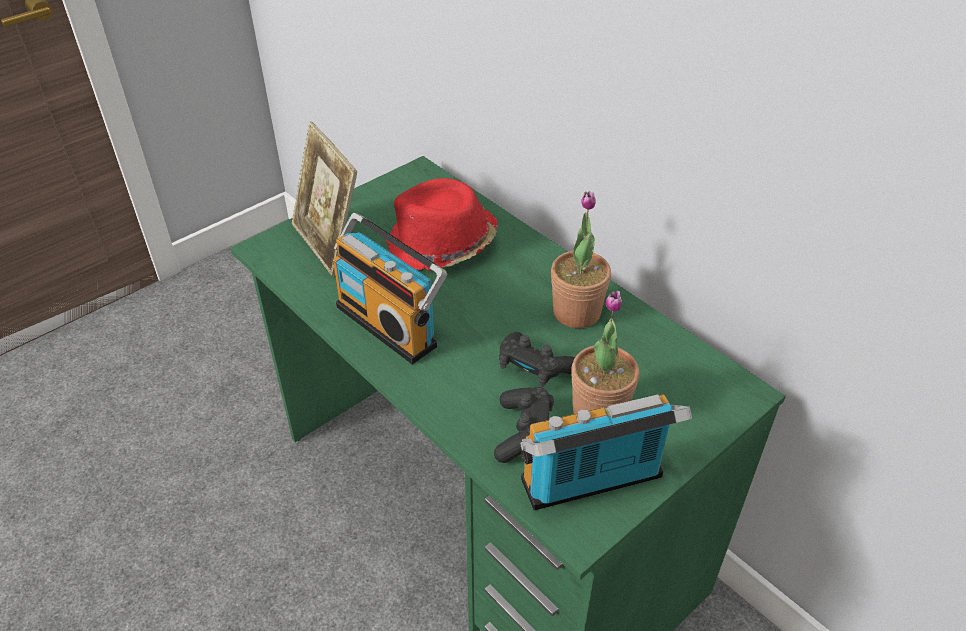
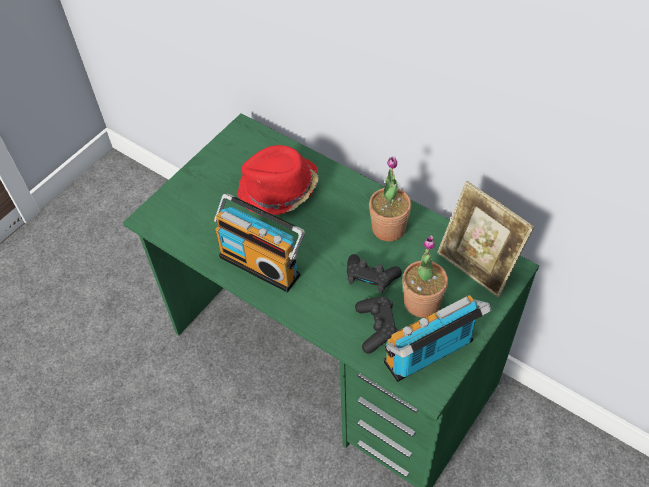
camera: 10 degrees left, 10 degrees up
picture frame [291,122,357,276] -> picture frame moved to [437,181,534,298]

